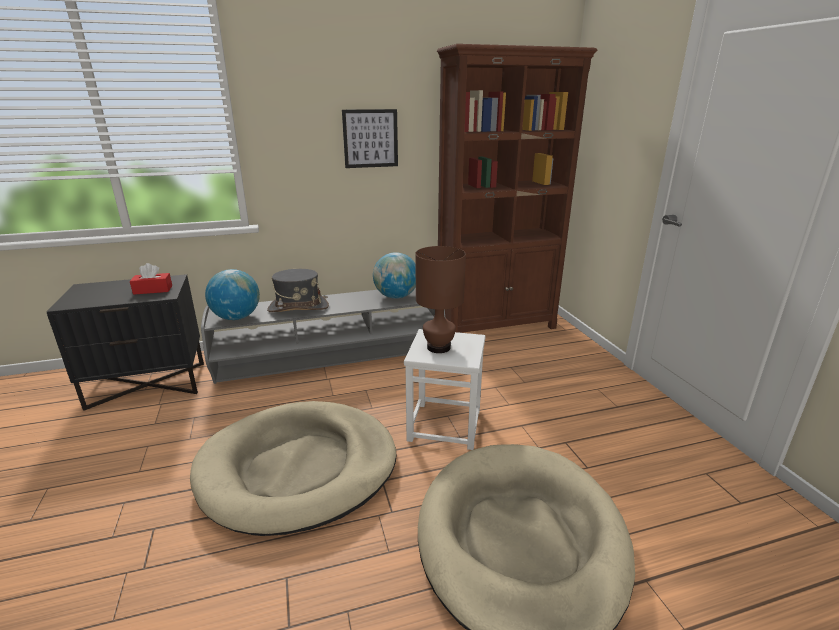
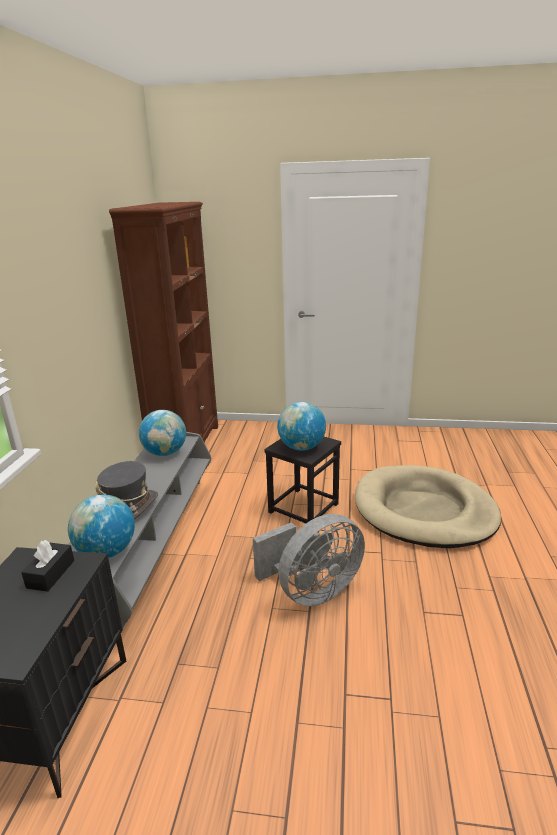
camera: 65 degrees left, 0 degrees up
red tissue box [130,263,172,295] -> black tissue box [21,540,74,592]
beige dog bed [190,401,397,536] -> grey fan [253,514,365,606]
picture [342,109,398,168] -> none
white stool [404,329,486,450] -> black stool [264,437,341,523]
brown table lamp [415,246,466,353] -> globe [277,402,326,451]

